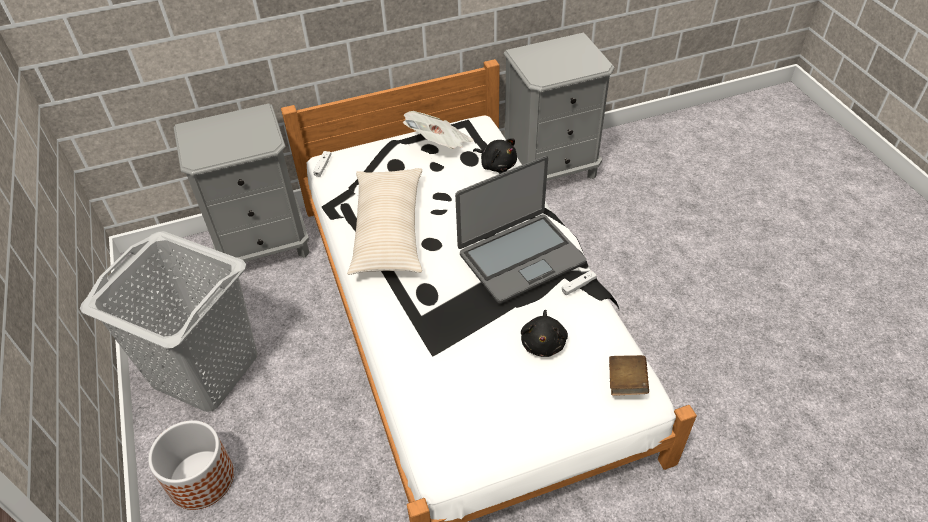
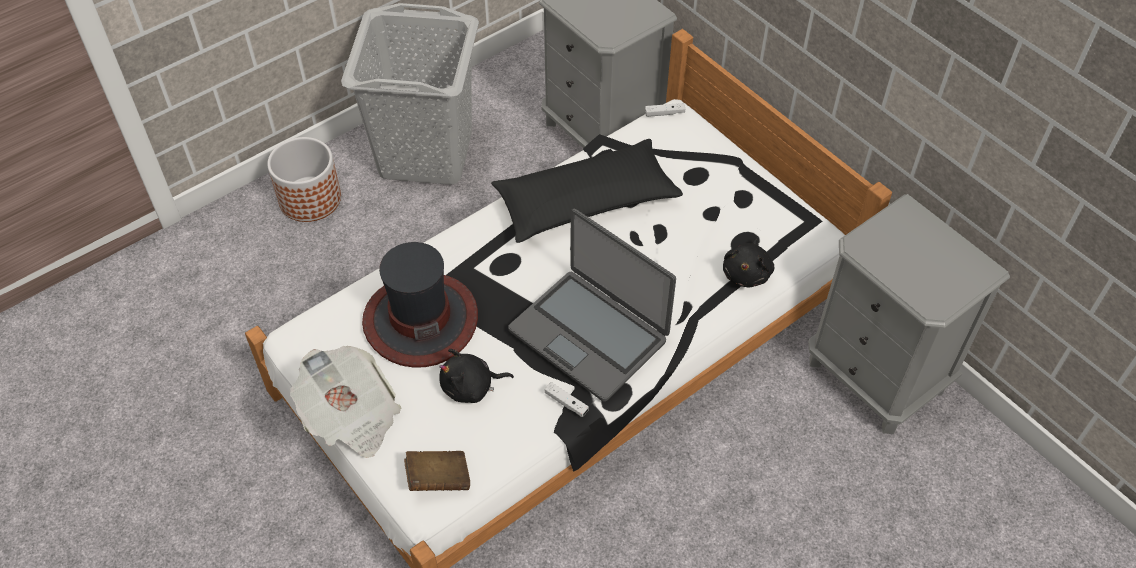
camera: 70 degrees right, 5 degrees up
beige pillow [347,168,422,275] -> black pillow [491,139,683,243]
newspaper [403,111,474,149] -> newspaper moved to [290,346,401,458]
none -> hat [362,242,478,368]

